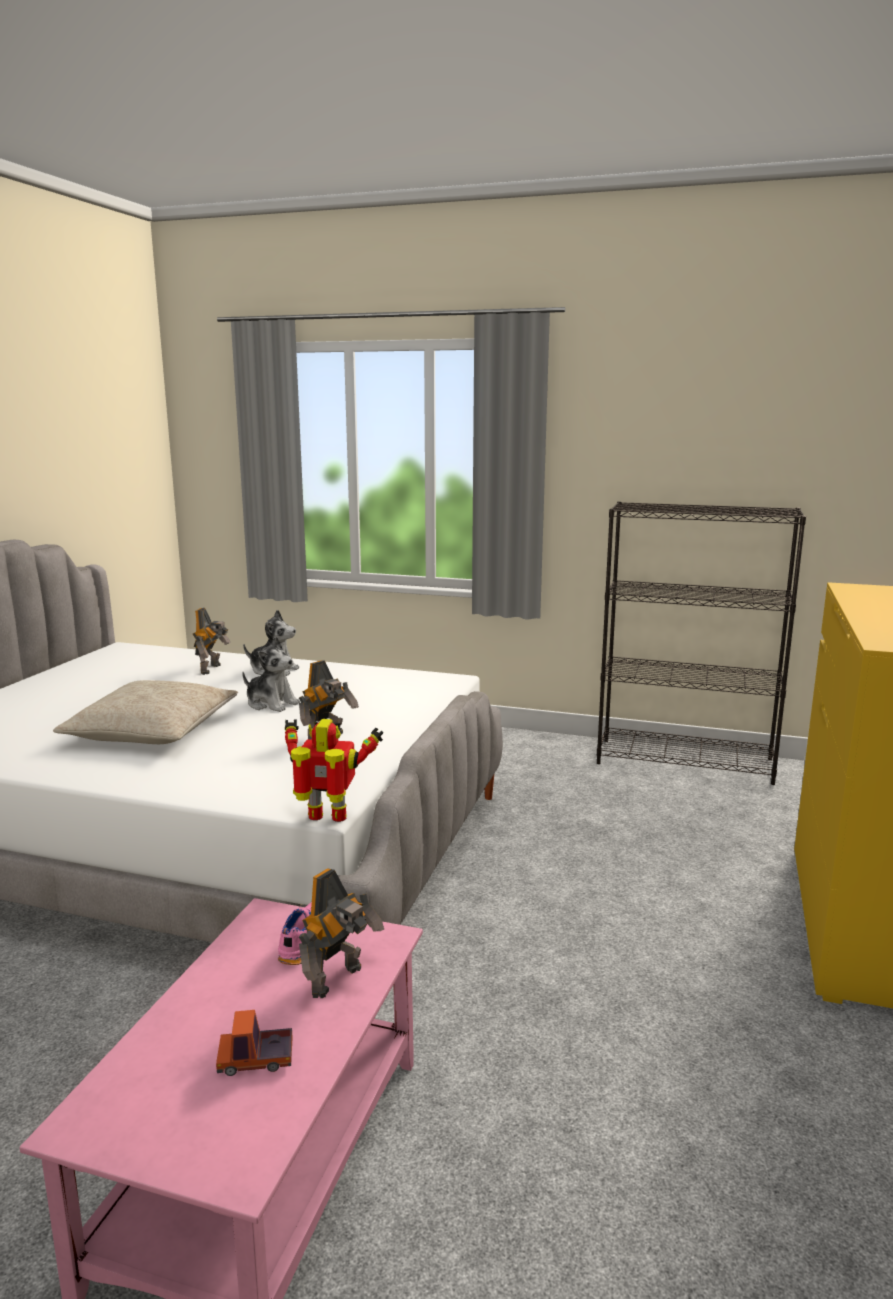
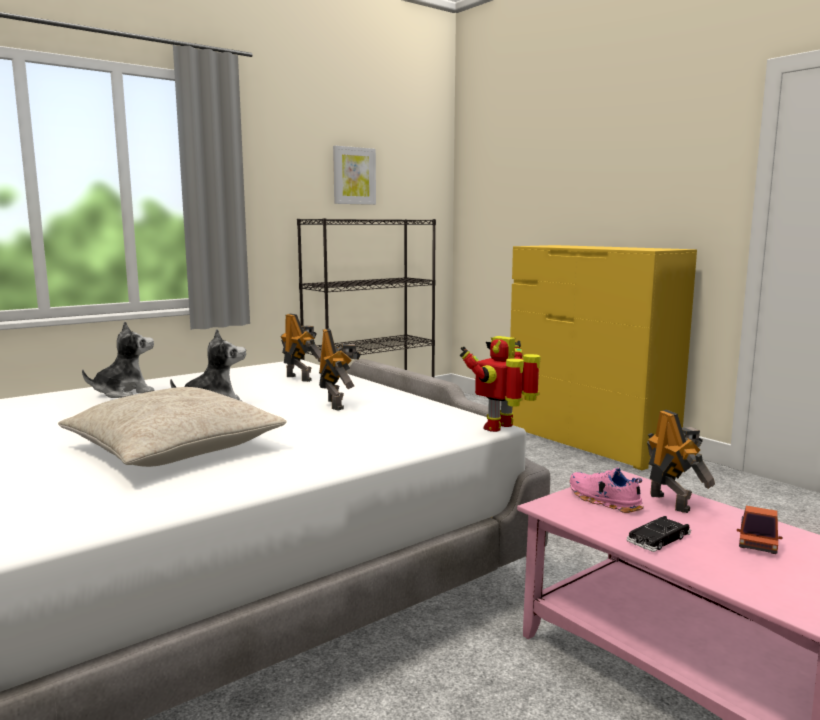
camera: 55 degrees left, 5 degrees down
toy robot [193,608,231,675] -> toy robot moved to [281,313,321,382]
none -> picture [333,146,376,205]
none -> black toy car [626,516,691,552]

